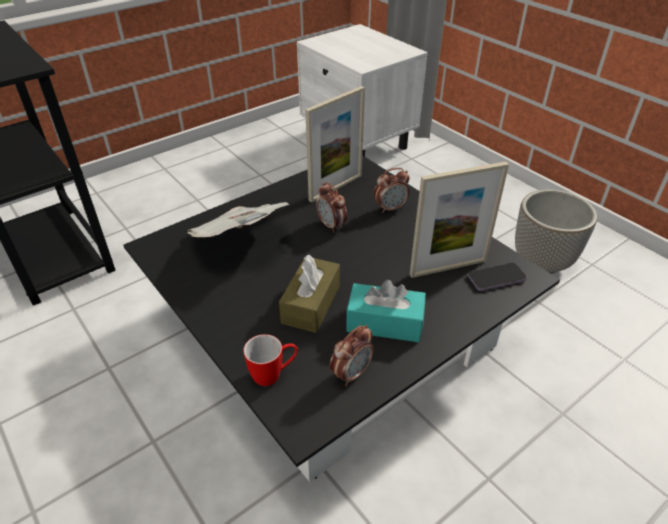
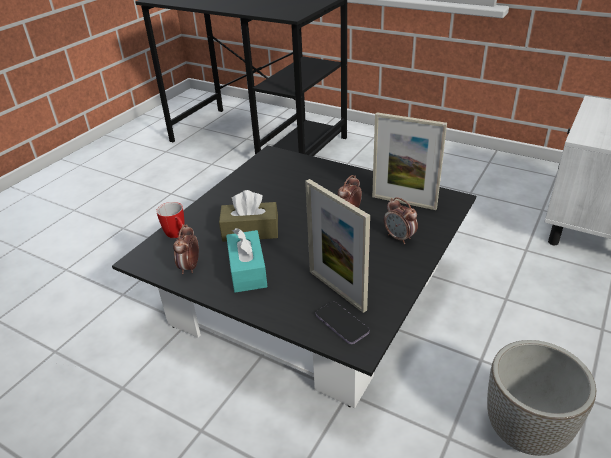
camera: 70 degrees right, 5 degrees down
newspaper [188,202,289,237] -> none
alarm clock [330,325,374,386] -> alarm clock turned 75 degrees clockwise [173,224,199,274]

